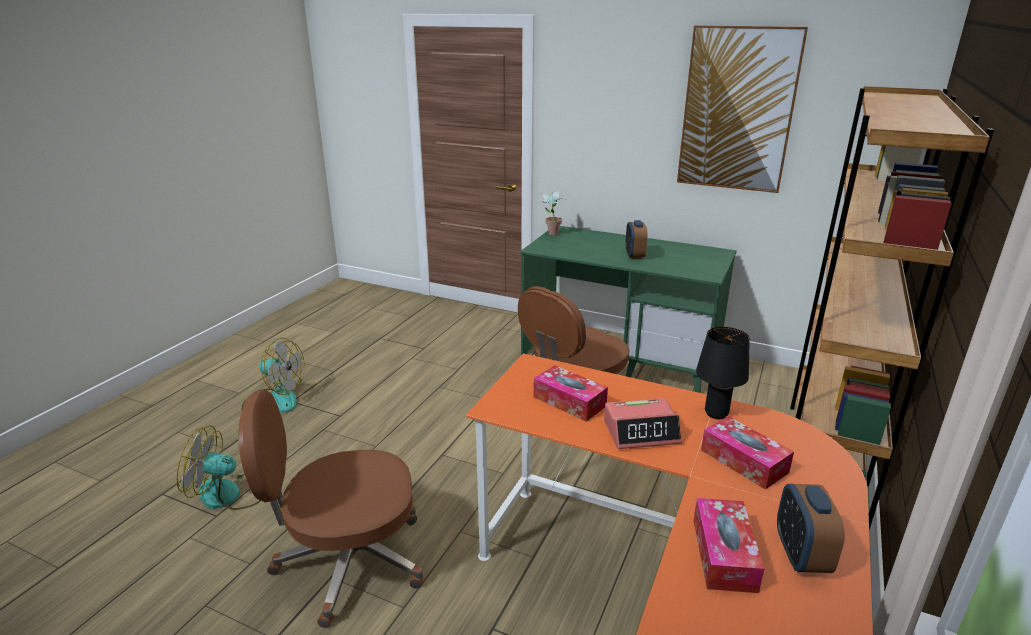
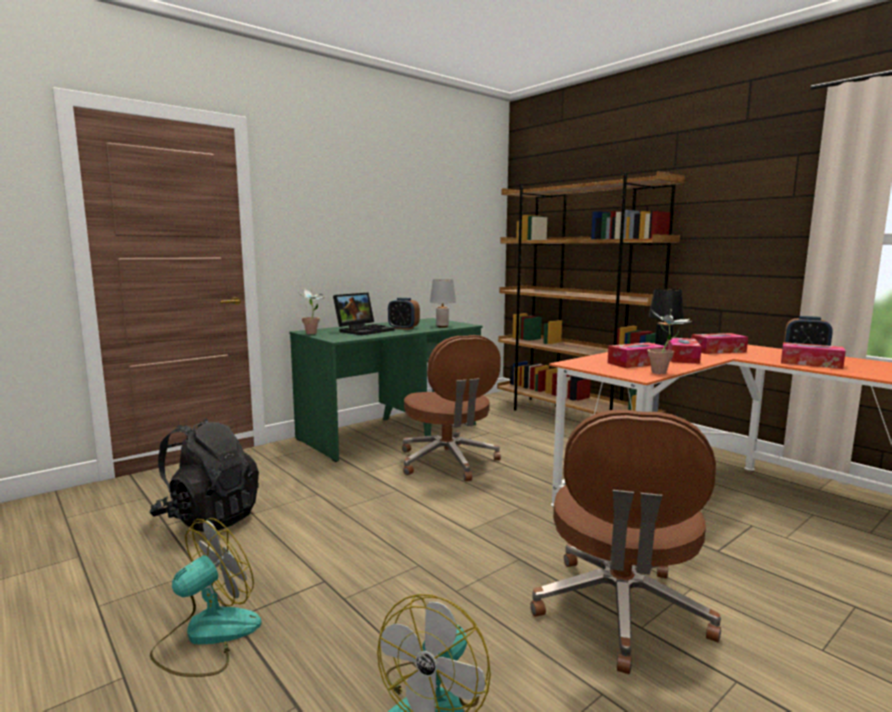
camera: 65 degrees left, 15 degrees down
alarm clock [604,398,682,449] -> tissue box [668,338,702,364]
picture [677,25,808,193] -> none
none -> black backpack [150,418,259,532]
none -> laptop [333,293,395,335]
none -> grey table lamp [430,279,456,328]
none -> potted plant [647,309,691,374]

